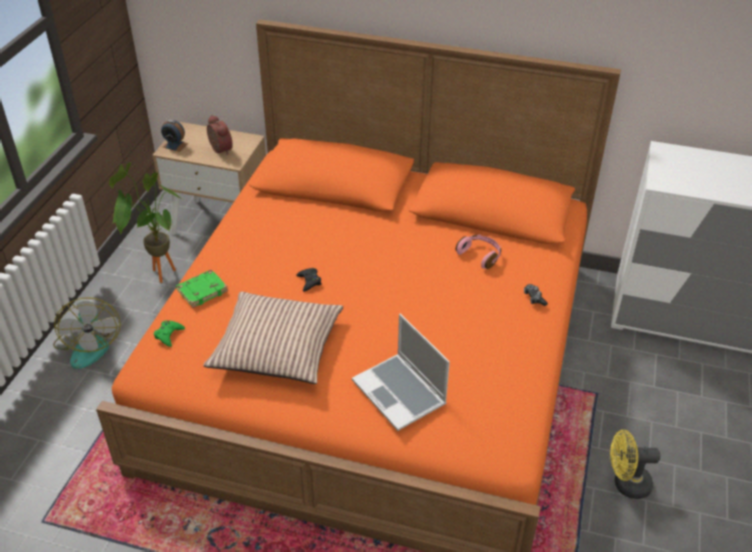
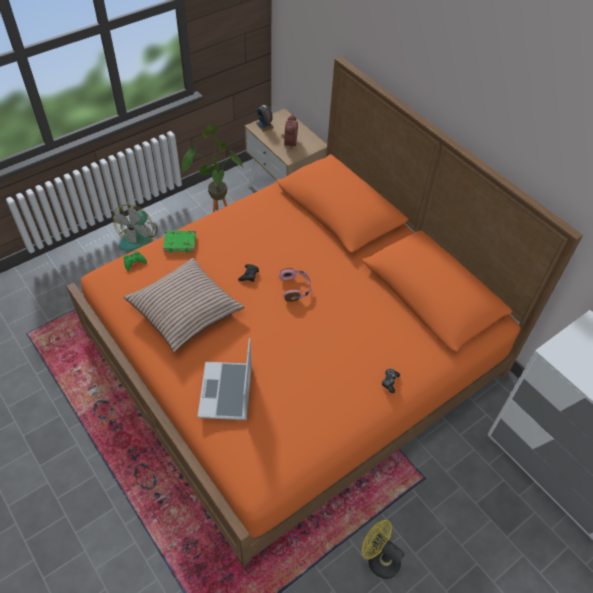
camera: 35 degrees right, 10 degrees up
pink headphones [456,235,501,269] -> pink headphones moved to [279,268,311,302]

